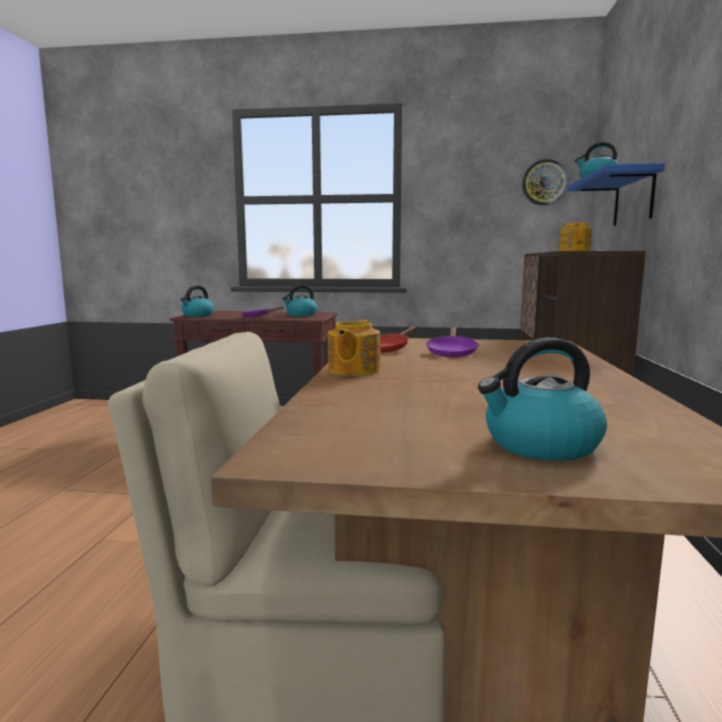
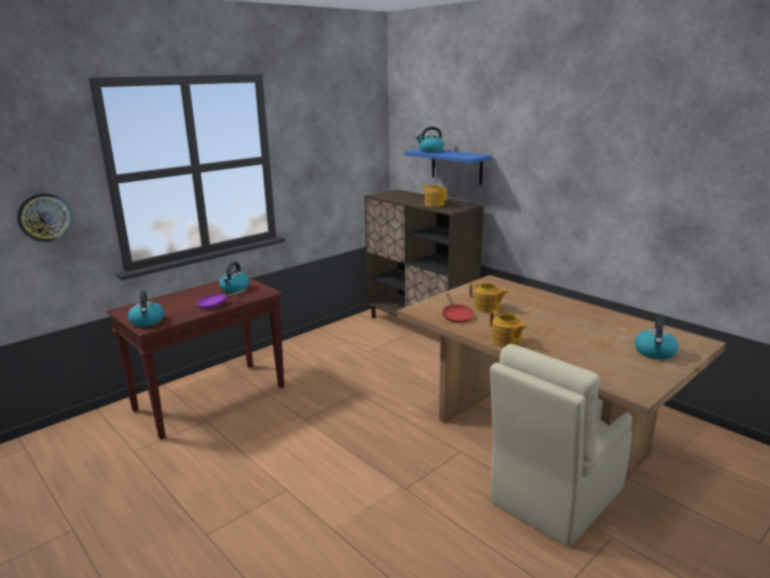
camera: 50 degrees left, 10 degrees up
purple frying pan [426,326,479,357] -> teapot [469,282,509,313]
wall clock [522,159,569,206] -> wall clock moved to [16,193,73,242]

